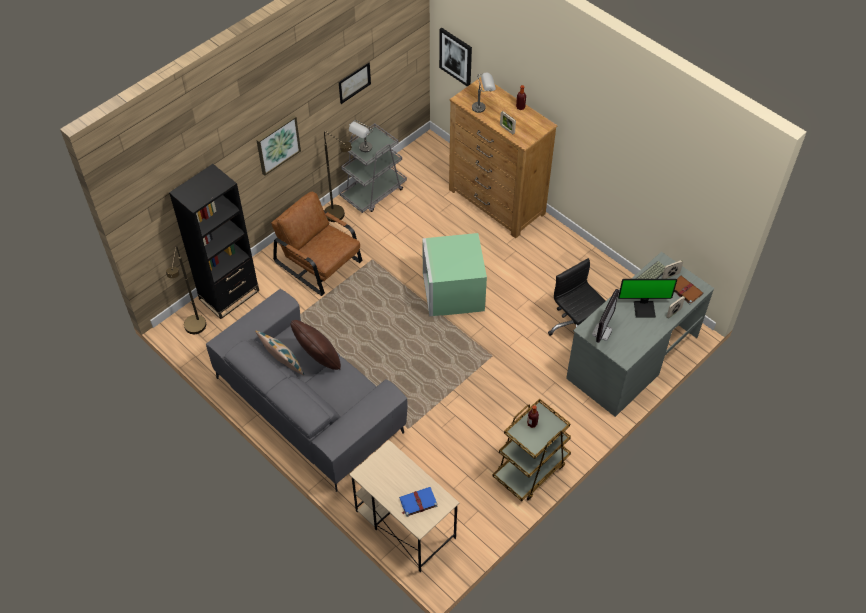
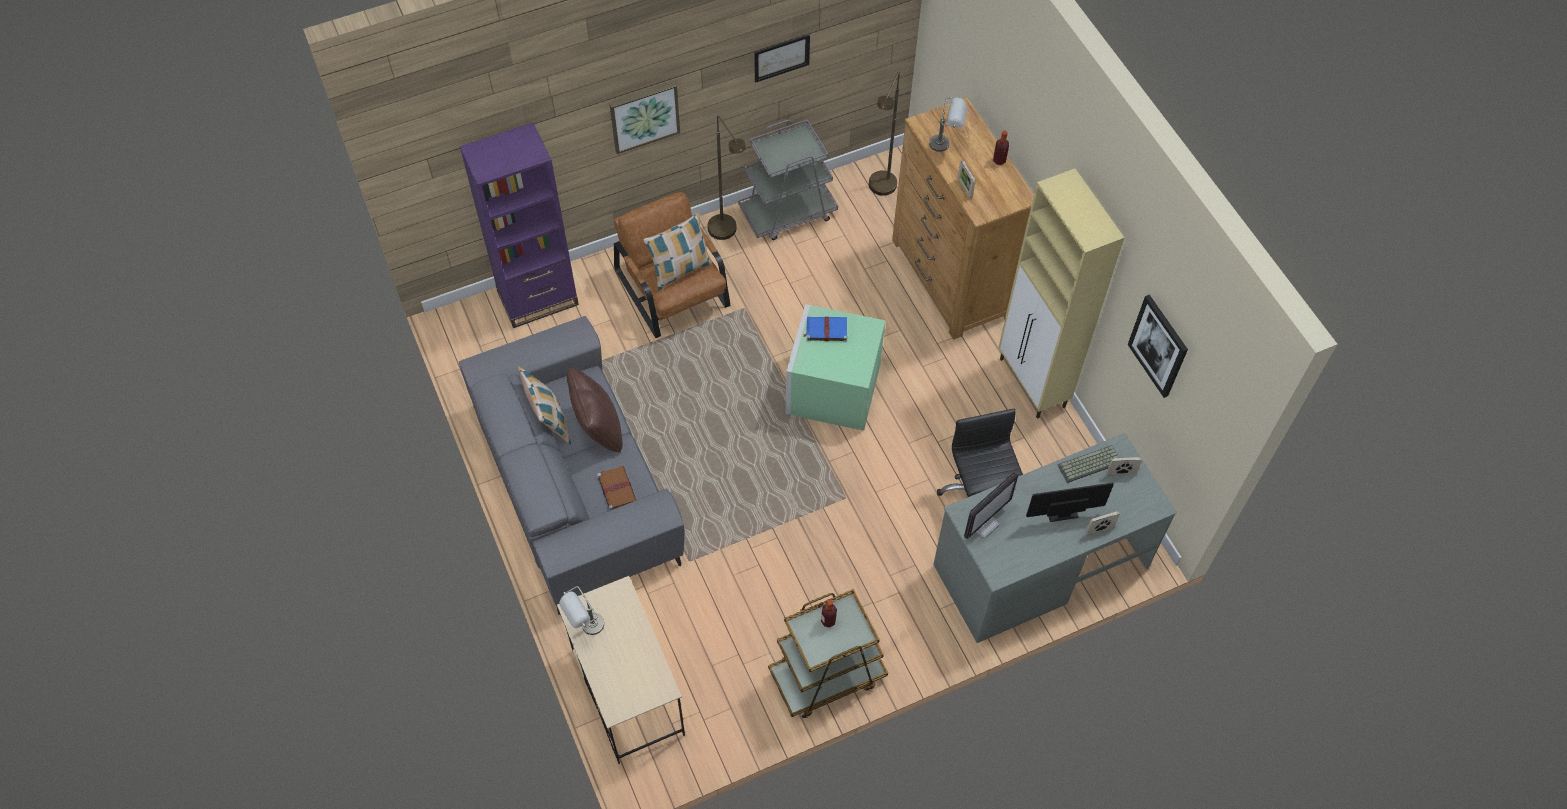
camera: 20 degrees right, 5 degrees up
brown floor lamp [166,246,206,334] -> brown floor lamp moved to [869,72,900,196]
black bookcase [169,164,259,319] -> purple bookcase [460,123,579,328]
grey table lamp [349,120,373,152] -> grey table lamp moved to [559,586,604,635]
blue book [399,487,438,517] -> blue book moved to [803,317,847,341]
picture [439,28,472,86] -> picture moved to [1128,295,1188,398]
monitor [618,279,677,318] -> monitor turned 150 degrees clockwise [1026,483,1114,522]
brown book [674,276,703,305] -> brown book moved to [597,466,636,511]
none -> pillow [643,212,712,291]
none -> beige cabinet [998,169,1124,419]

